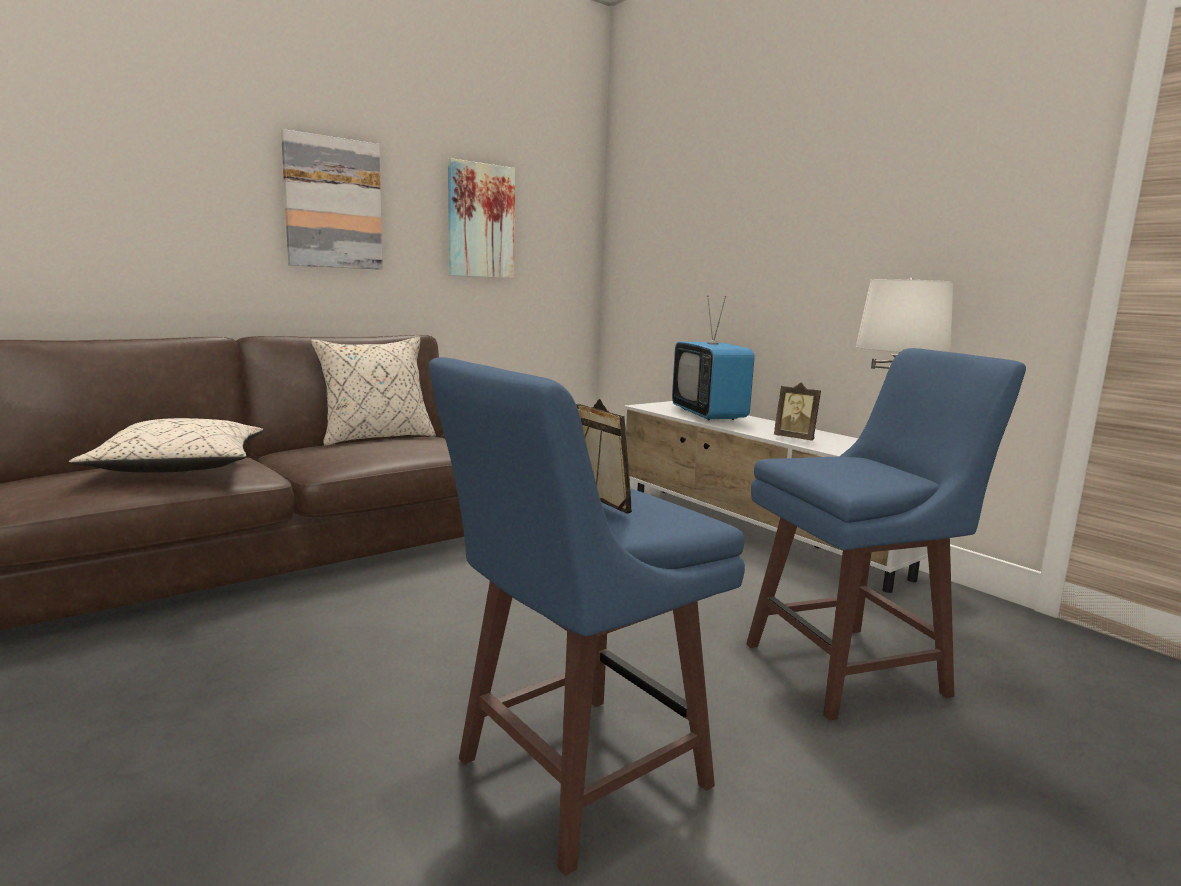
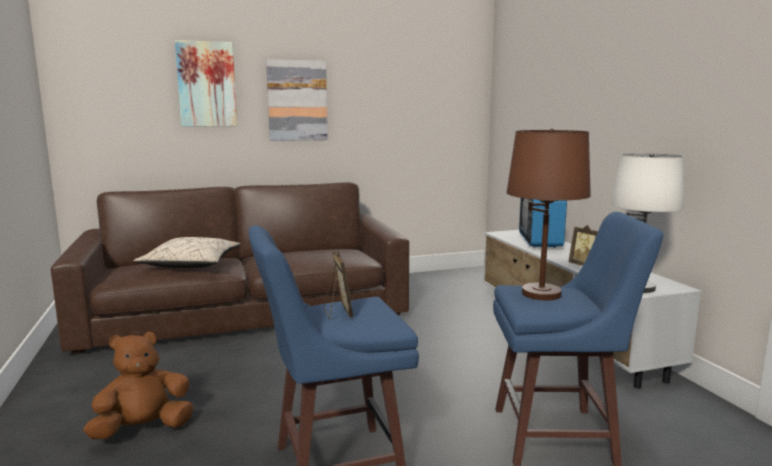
camera: 20 degrees right, 0 degrees up
beige pillow [311,337,436,446] -> none
picture [448,158,515,278] -> picture moved to [175,40,237,127]
none -> brown plush toy [84,332,193,439]
none -> brown table lamp [506,129,591,300]

